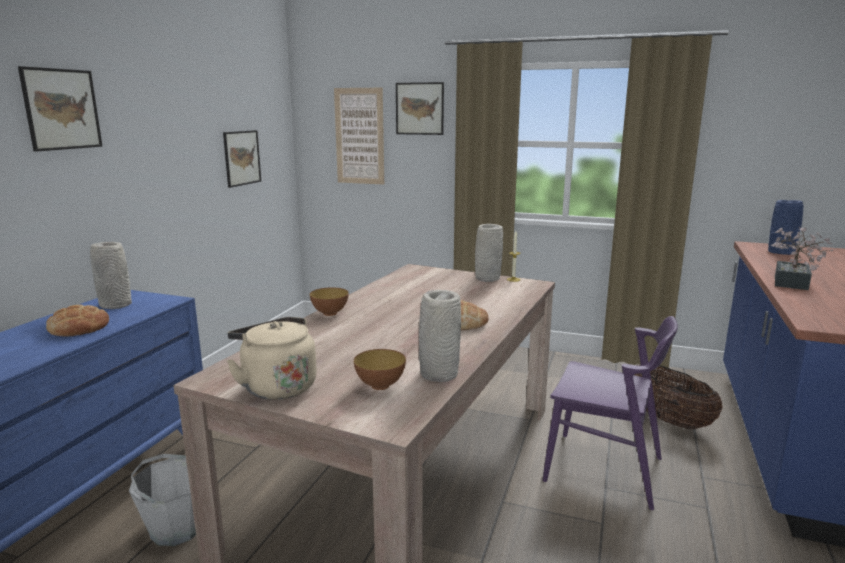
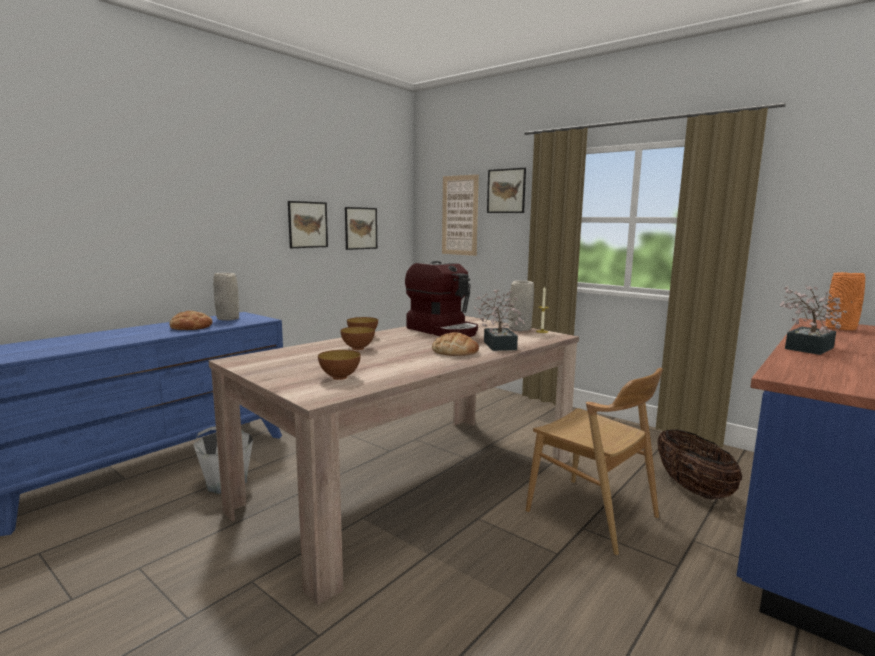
camera: 20 degrees right, 5 degrees down
picture [18,66,102,152] -> picture moved to [288,201,328,248]
beige kettle [227,317,317,400] -> none
grey vase [419,290,461,382] -> none
purple chair [543,316,678,510] -> brown chair [525,368,663,555]
blue vase [768,200,804,255] -> orange vase [825,272,865,330]
none -> bowl [340,327,375,350]
none -> coffee machine [405,261,478,337]
none -> potted plant [474,289,525,351]

